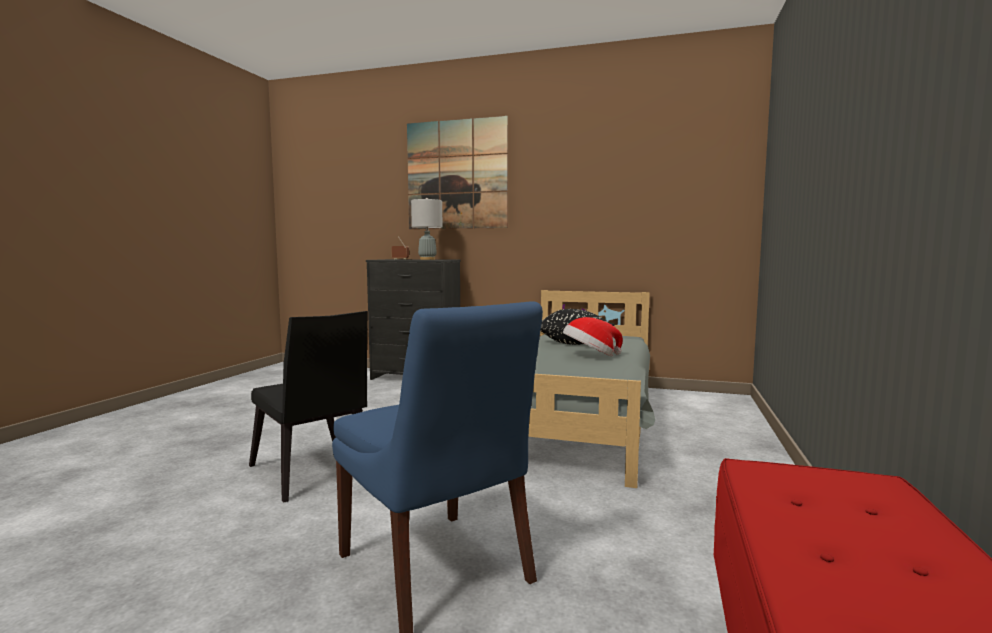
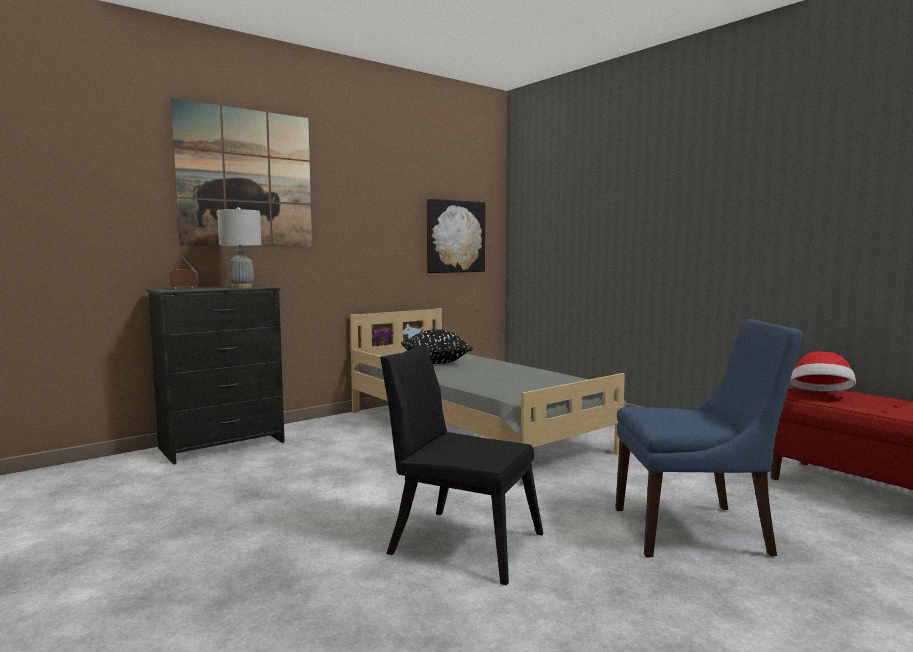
camera: 55 degrees left, 0 degrees up
black chair [249,311,368,502] -> black chair turned 150 degrees counterclockwise [380,346,544,585]
hat [563,317,623,357] -> hat moved to [790,351,856,392]
none -> picture [427,199,485,273]

